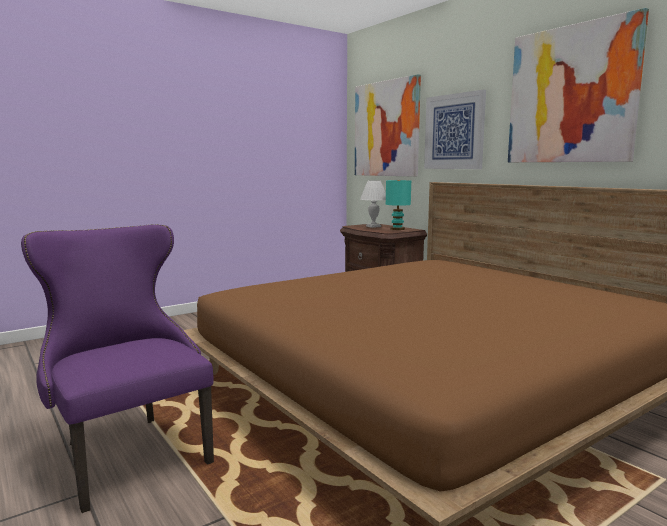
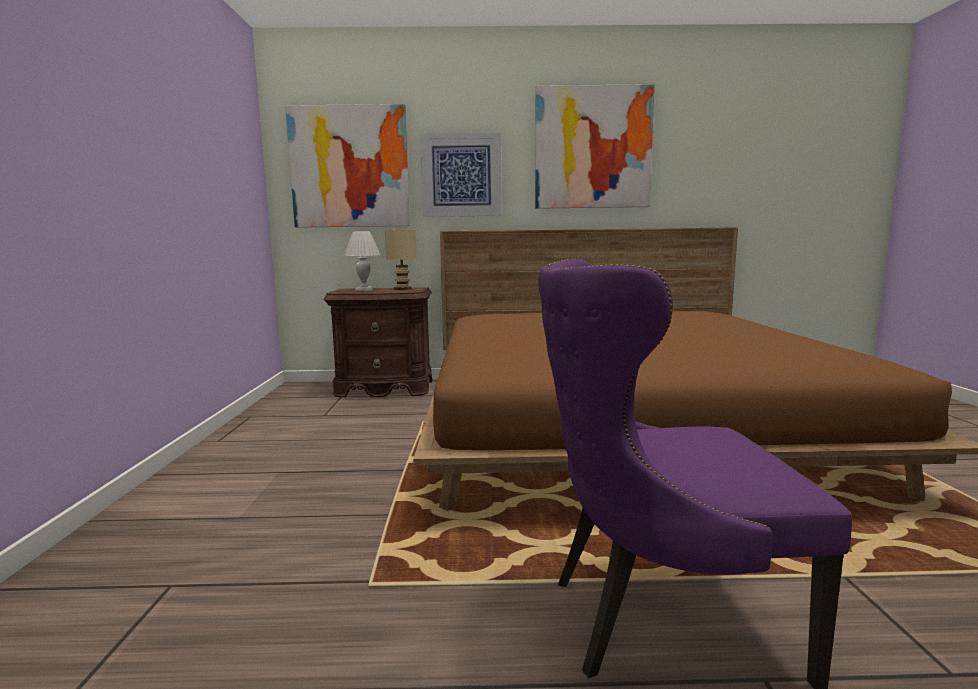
camera: 55 degrees left, 0 degrees up
turquoise table lamp [386,180,411,230] -> beige table lamp [385,229,417,290]

